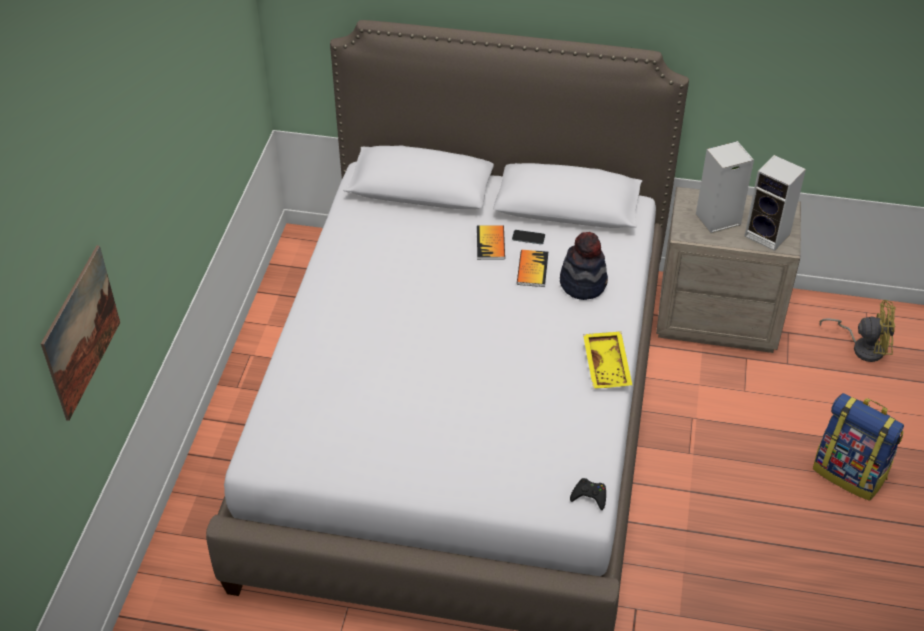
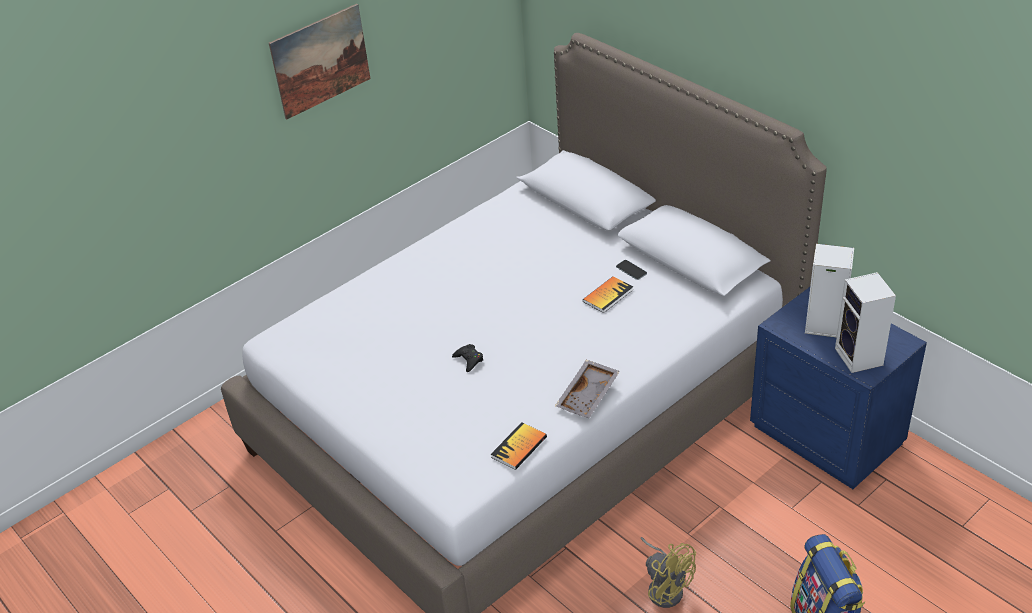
camera: 40 degrees right, 5 degrees down
picture [41,245,120,421] -> picture moved to [269,4,371,120]
book [477,225,505,260] -> book moved to [491,422,547,470]
hat [560,232,608,300] -> none
black game controller [570,478,606,510] -> black game controller moved to [452,344,483,372]
yellow tray [583,331,632,389] -> grey tray [555,360,620,418]
beige nightstand [656,187,801,353] -> blue nightstand [750,287,927,489]
yellow fan [820,300,896,362] -> yellow fan moved to [641,537,696,608]

